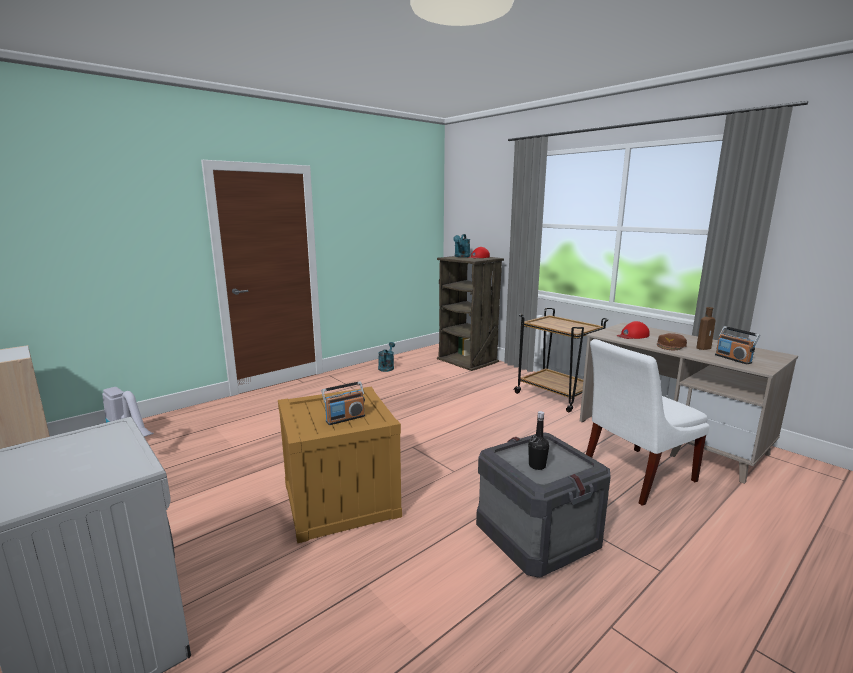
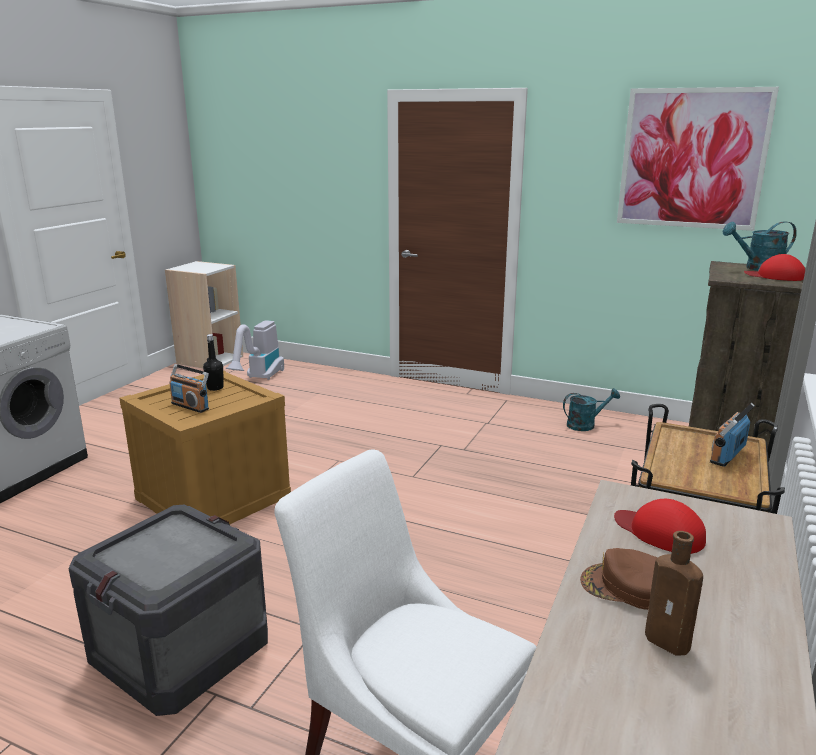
camera: 65 degrees right, 5 degrees up
black bottle [528,411,549,470] -> black bottle moved to [203,334,223,391]
radio [715,326,760,364] -> radio moved to [710,403,755,467]
none -> picture [617,87,779,231]

